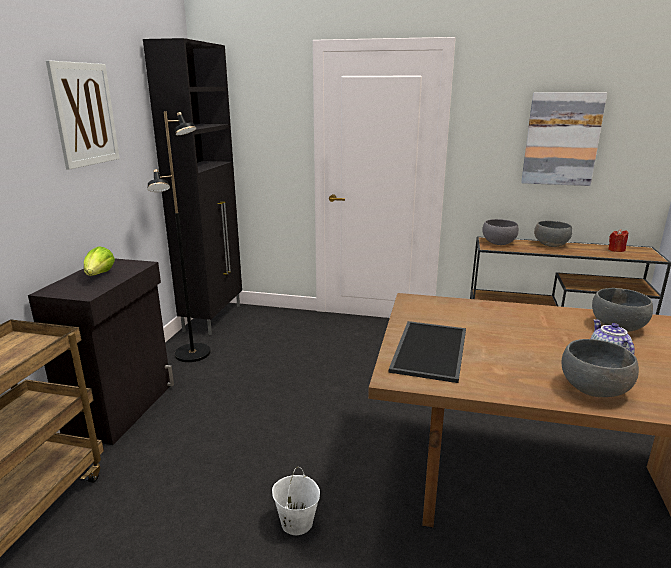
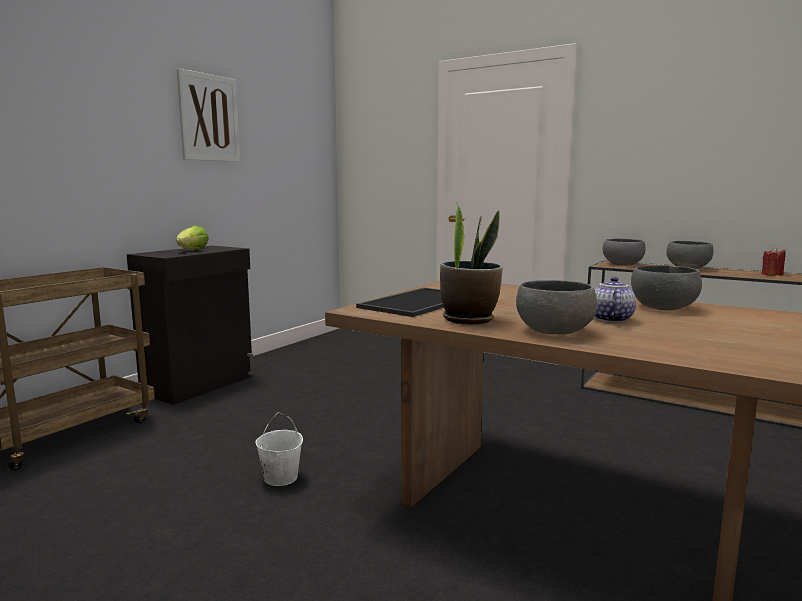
camera: 20 degrees right, 10 degrees down
black cabinet [143,38,242,335] -> none
black floor lamp [147,111,211,362] -> none
picture [521,92,607,186] -> none
none -> potted plant [440,203,503,325]

